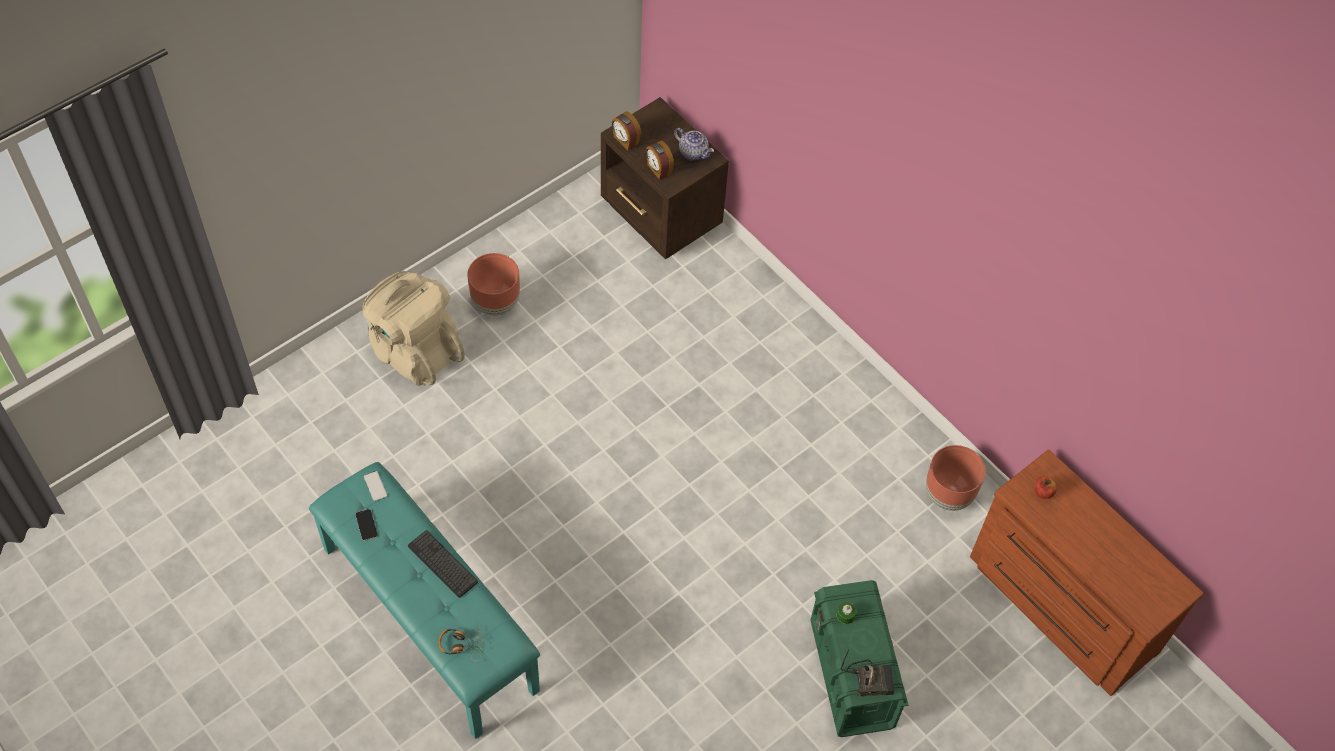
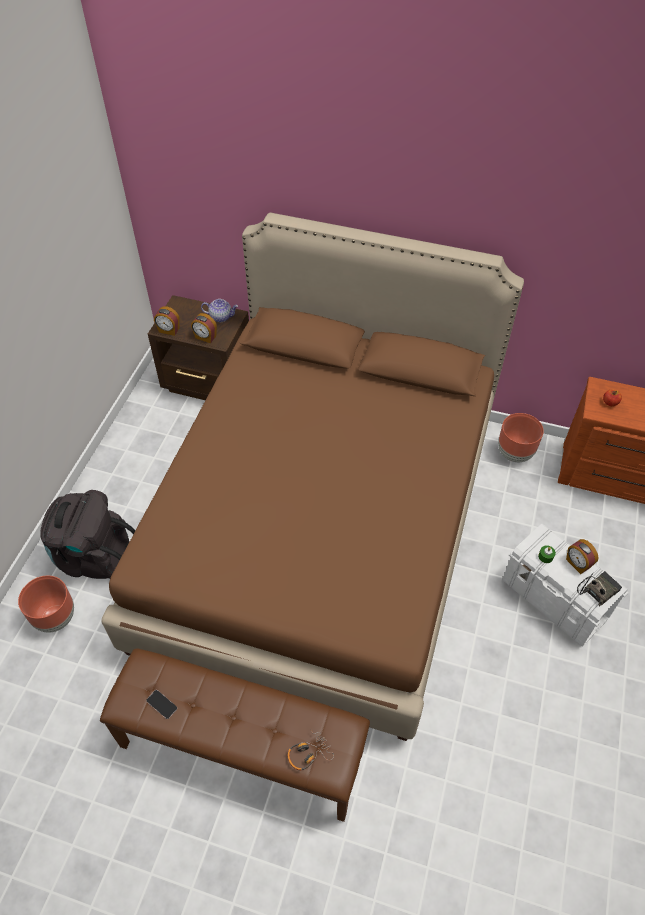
camera: 30 degrees left, 5 degrees down
turquoise bench [309,462,540,739] -> brown bench [100,648,370,822]
beige backpack [363,271,465,386] -> black backpack [40,490,135,579]
phone [363,470,388,501] -> none
keyboard [408,530,478,598] -> none
brown planter [467,253,520,316] -> brown planter moved to [18,576,74,633]
green storage box [810,580,908,737] -> white storage box [502,524,628,646]
none -> brown bed [101,212,524,741]
none -> alarm clock [566,539,599,574]

